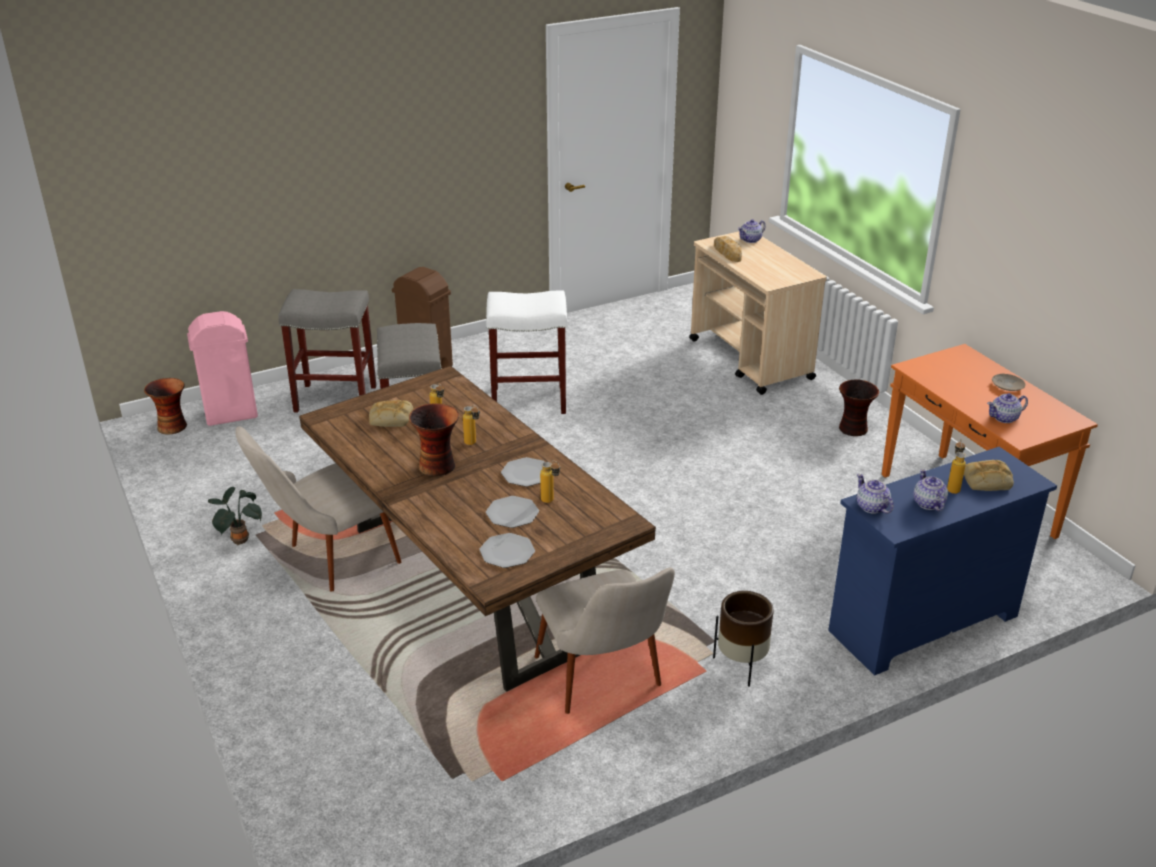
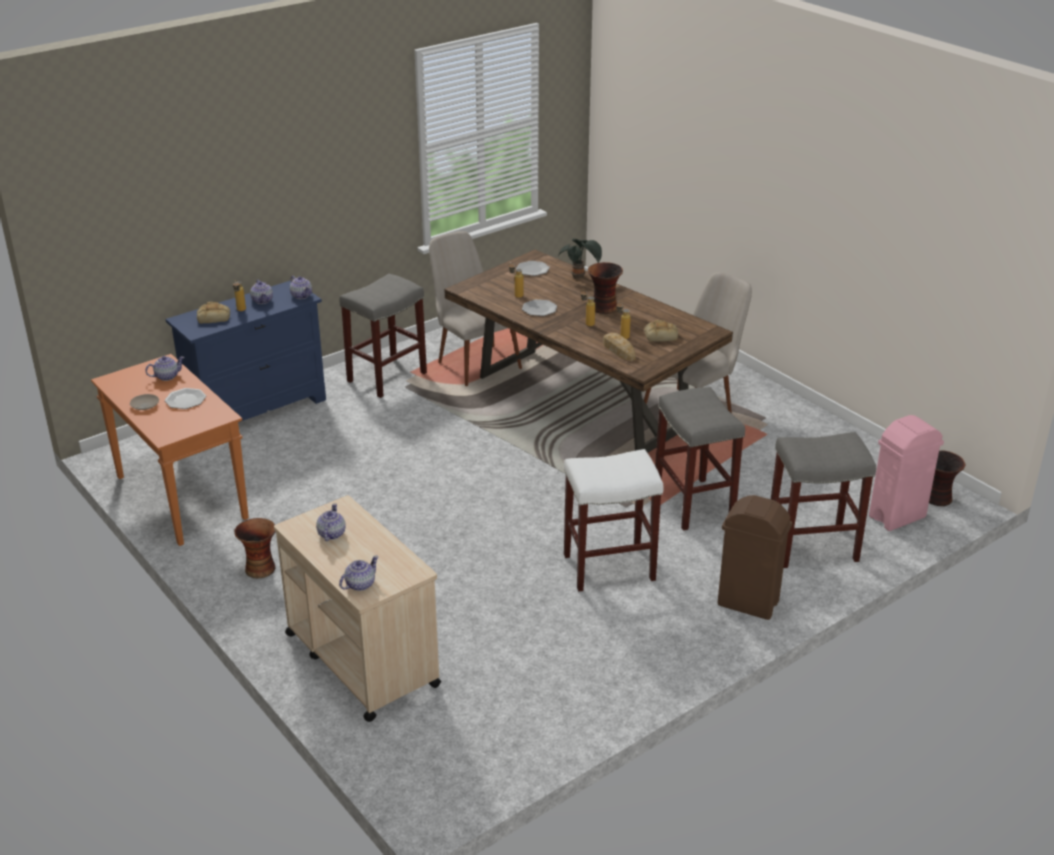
camera: 170 degrees right, 0 degrees up
potted plant [208,487,262,545] -> potted plant moved to [558,239,602,279]
plate [486,496,539,528] -> plate moved to [165,388,206,409]
brown planter [713,591,774,687] -> grey stool [339,274,427,398]
bread [714,236,742,262] -> bread moved to [603,333,636,361]
none -> teapot [316,503,346,541]

